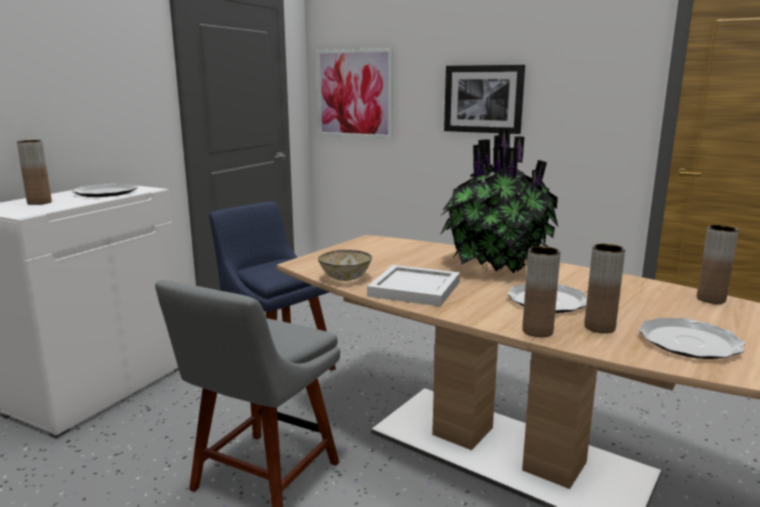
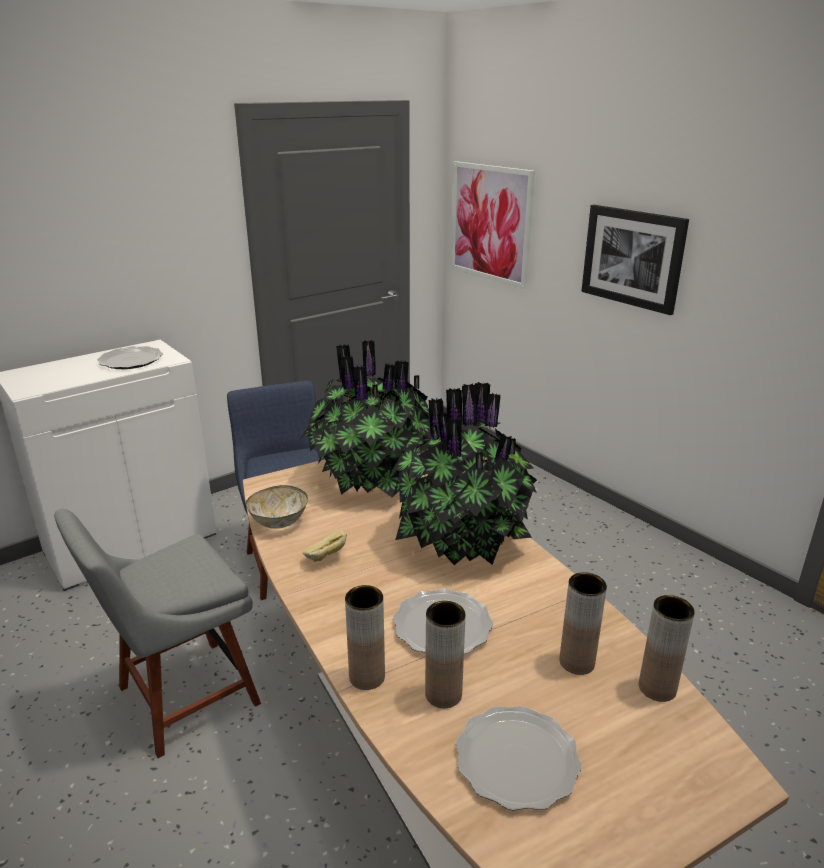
camera: 25 degrees right, 10 degrees up
brown vase [17,140,52,205] -> brown vase moved to [560,572,607,675]
white tray [367,265,460,307] -> bread [303,530,347,562]
none -> potted plant [300,340,431,498]

